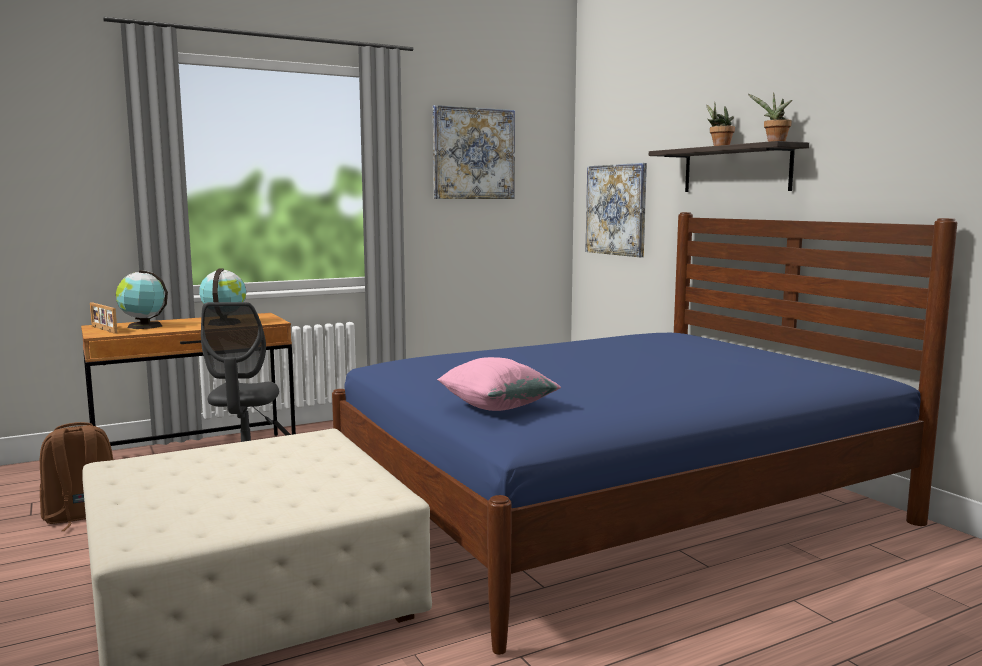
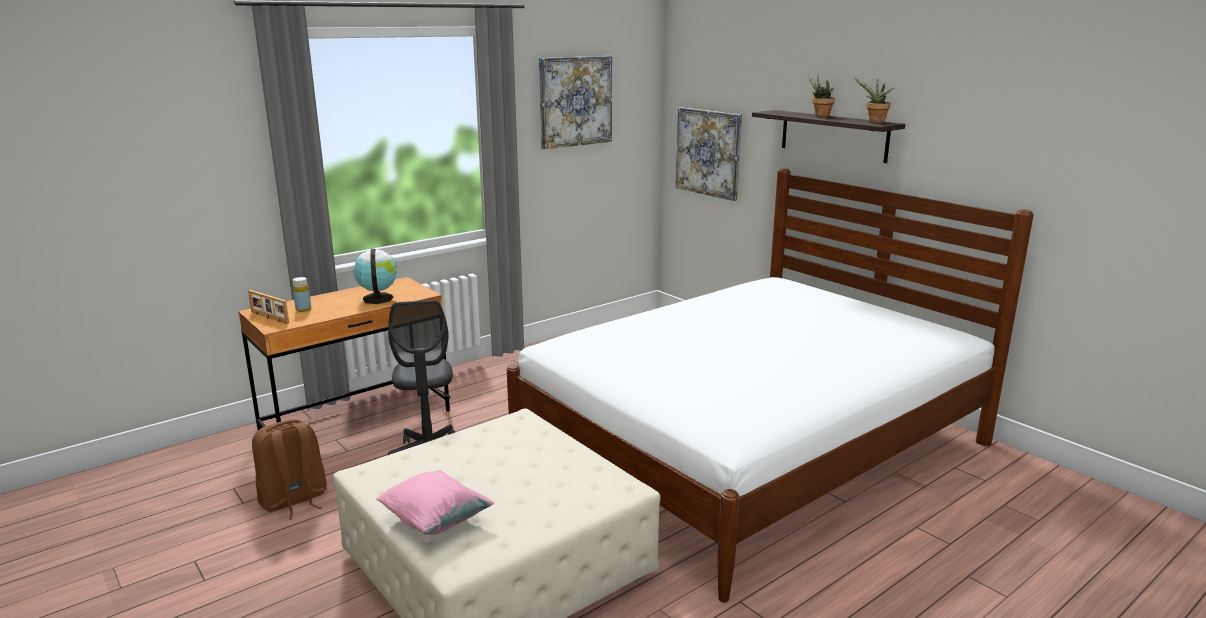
camera: 10 degrees left, 10 degrees up
globe [116,270,168,329] -> yellow bottle [293,277,311,312]
blue bed [332,212,957,655] -> white bed [507,168,1034,603]
pink pillow [437,357,561,411] -> pink pillow moved to [376,470,494,535]

